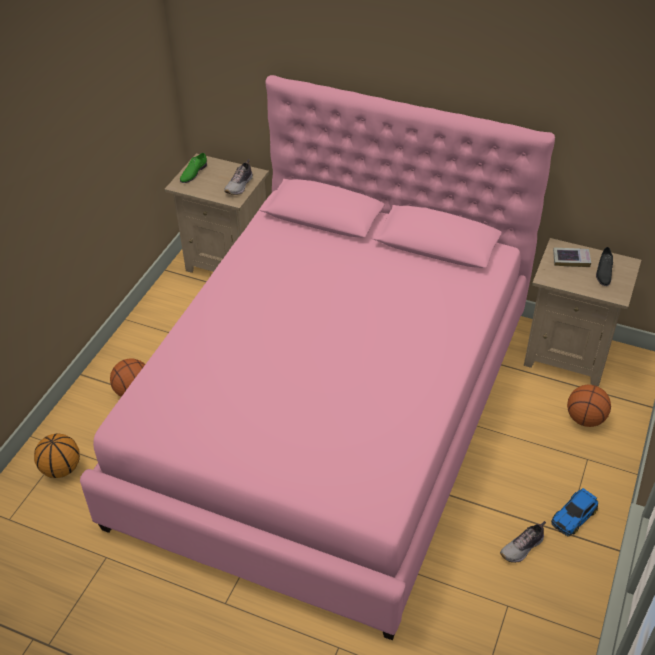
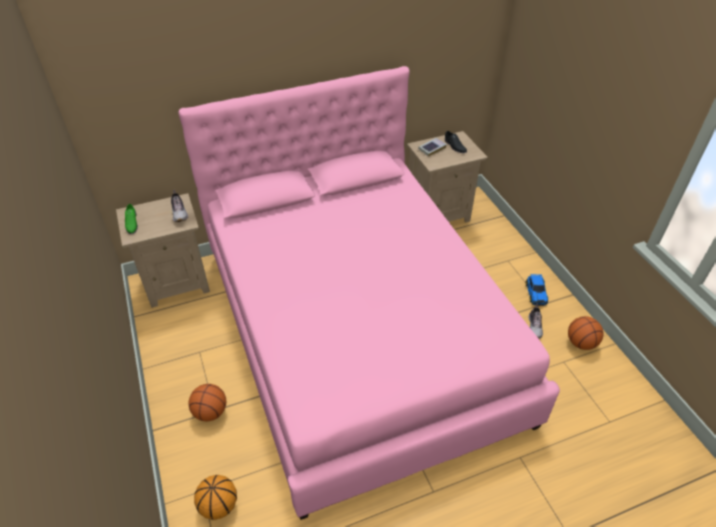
camera: 45 degrees left, 0 degrees up
basketball [567,385,611,427] -> basketball moved to [568,316,604,350]

